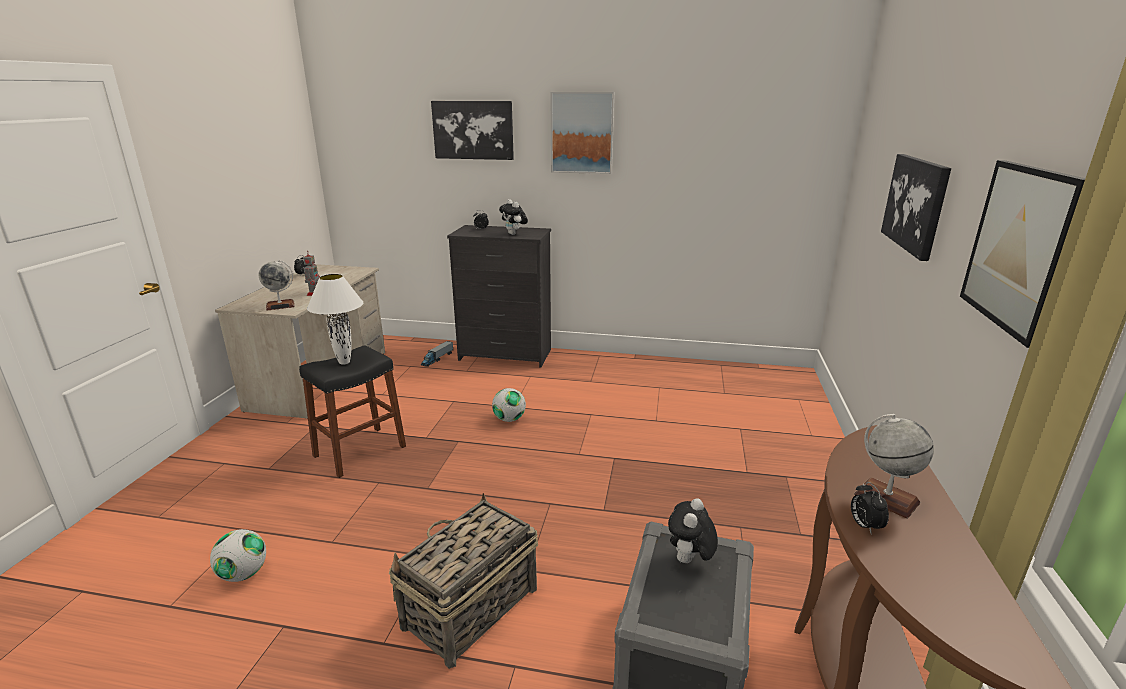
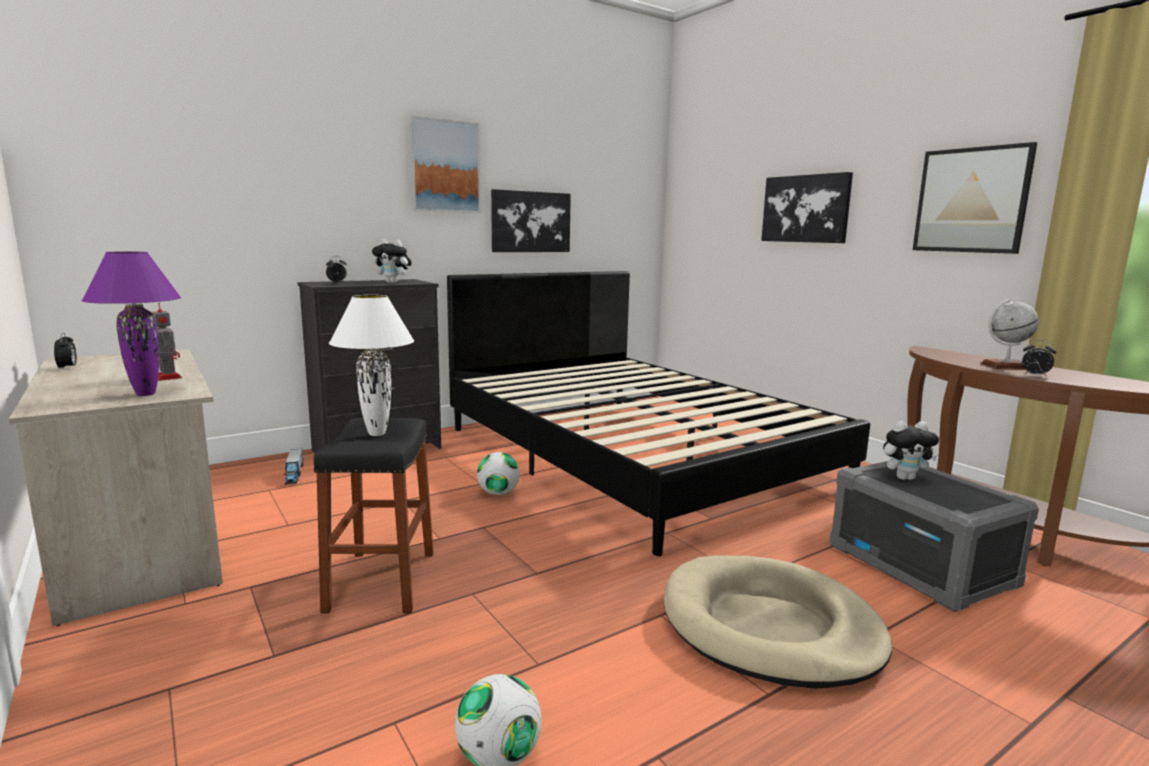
camera: 45 degrees left, 10 degrees down
globe [259,260,295,311] -> purple table lamp [82,252,182,396]
basket [389,493,538,669] -> beige dog bed [664,556,892,688]
picture [431,101,514,160] -> picture moved to [491,189,571,252]
plush toy [668,498,718,564] -> plush toy turned 75 degrees counterclockwise [883,421,939,480]
none -> black bed [447,271,870,556]

